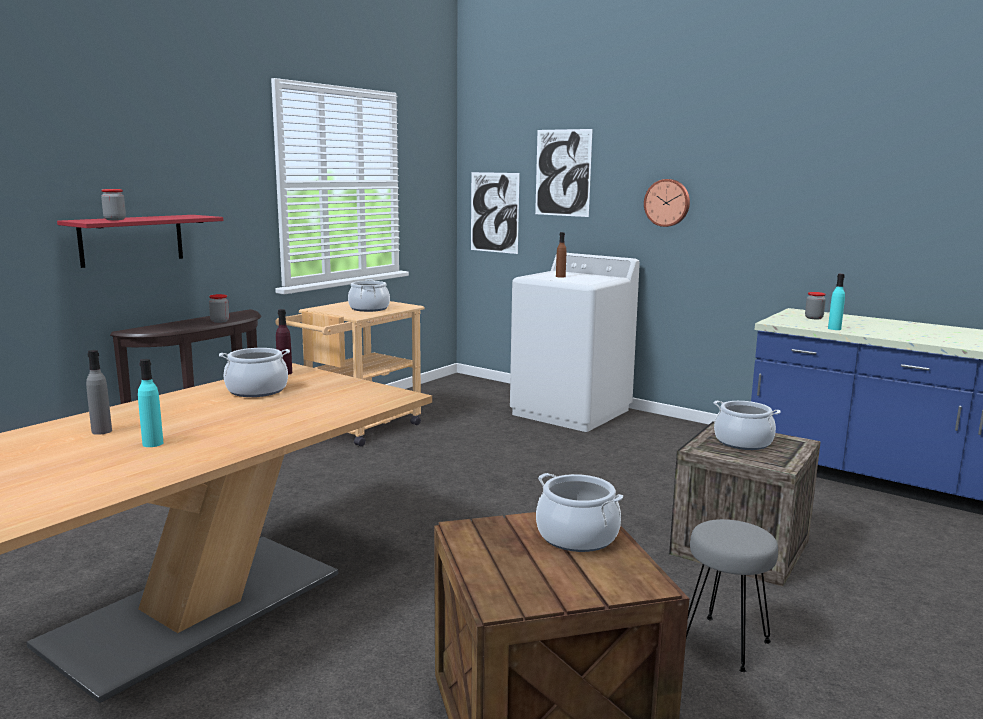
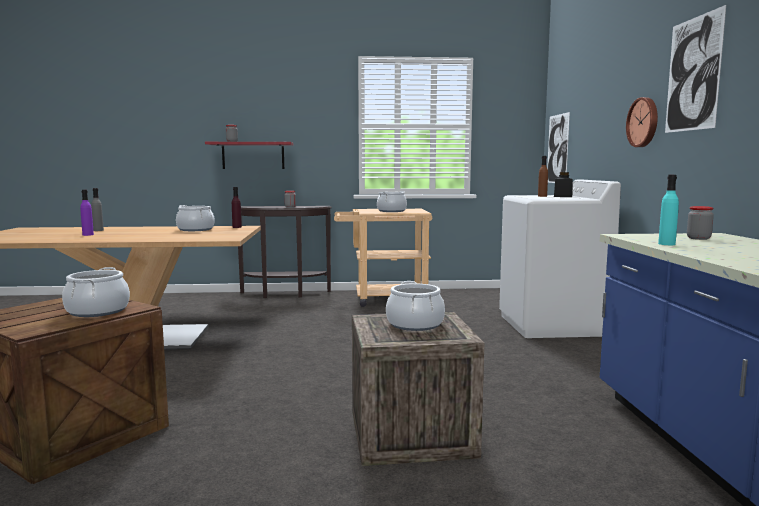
camera: 50 degrees right, 5 degrees down
turquoise bottle [138,359,163,447] -> purple bottle [80,190,94,236]
picture [535,129,593,217] -> picture moved to [665,5,726,133]
grey stool [686,519,778,672] -> none
none -> black jar [554,172,572,197]

